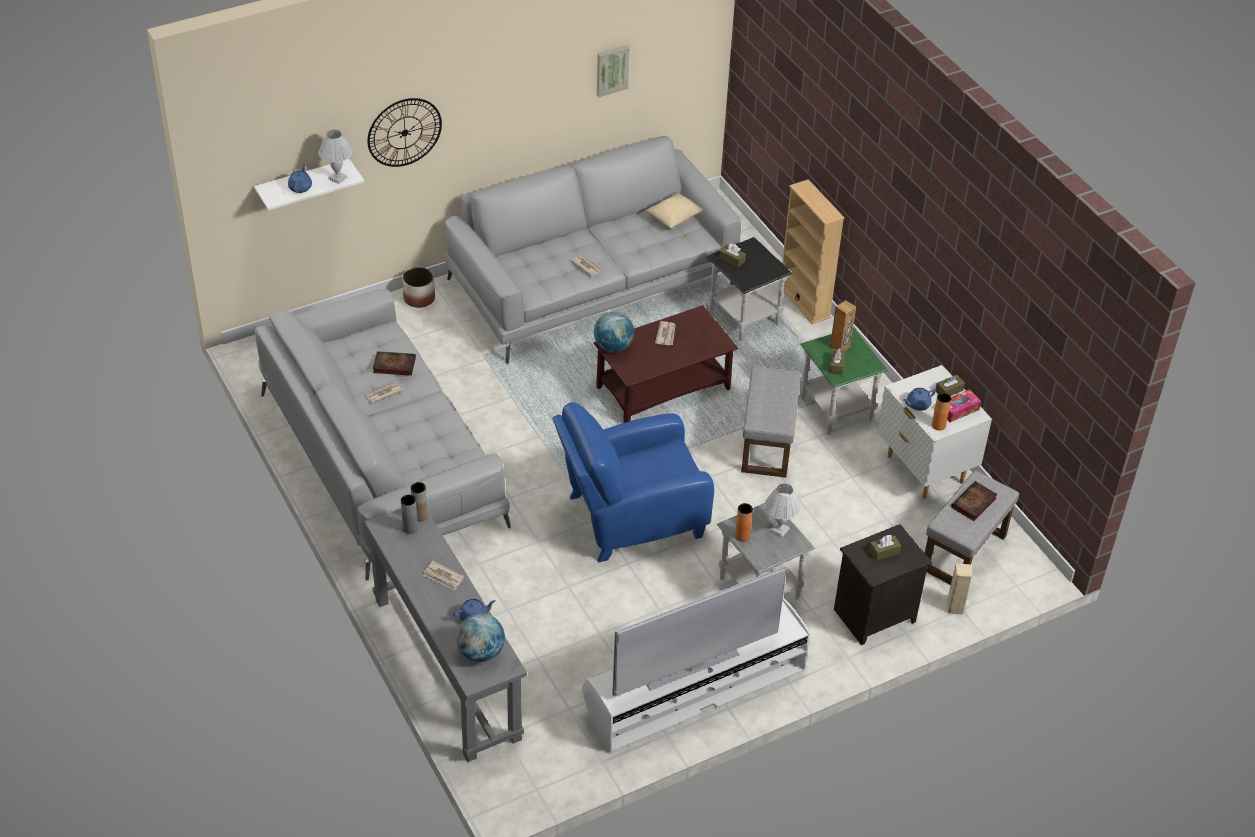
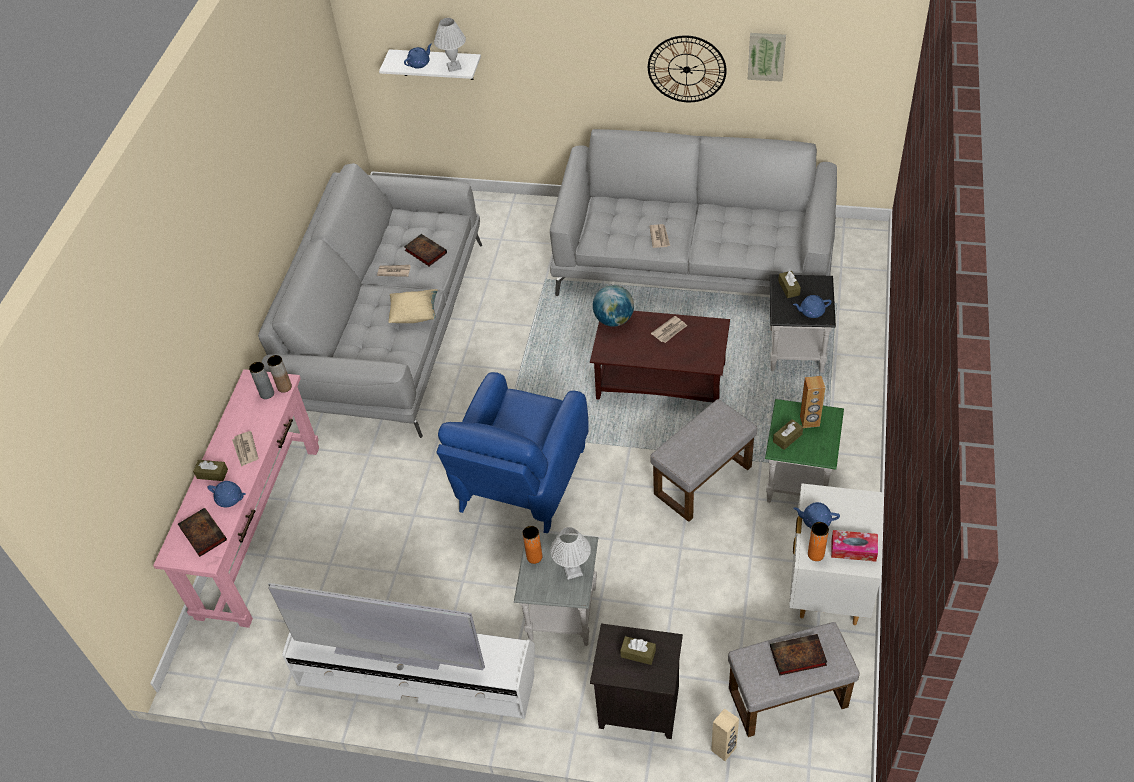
camera: 45 degrees right, 5 degrees up
grey console table [364,509,527,762] -> pink console table [153,369,319,628]
wall clock [367,98,442,167] -> wall clock moved to [648,35,727,102]
planter [403,267,435,308] -> none
globe [456,613,505,662] -> book [178,508,227,557]
blue armchair [552,402,714,563] -> blue armchair turned 90 degrees counterclockwise [437,372,589,533]
beige pillow [645,192,703,228] -> beige pillow moved to [388,289,438,323]
beige bookcase [778,179,845,324] -> none
brown tissue box [935,375,965,396] -> brown tissue box moved to [193,460,228,481]
none -> blue teapot [793,295,832,318]

